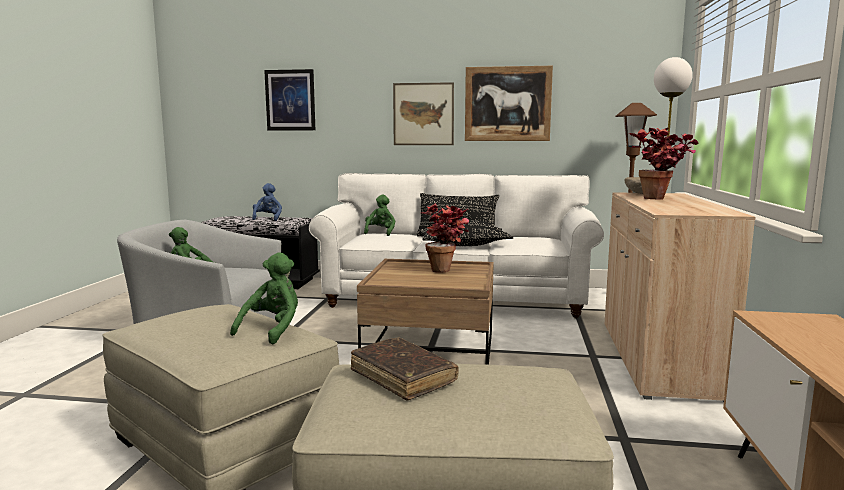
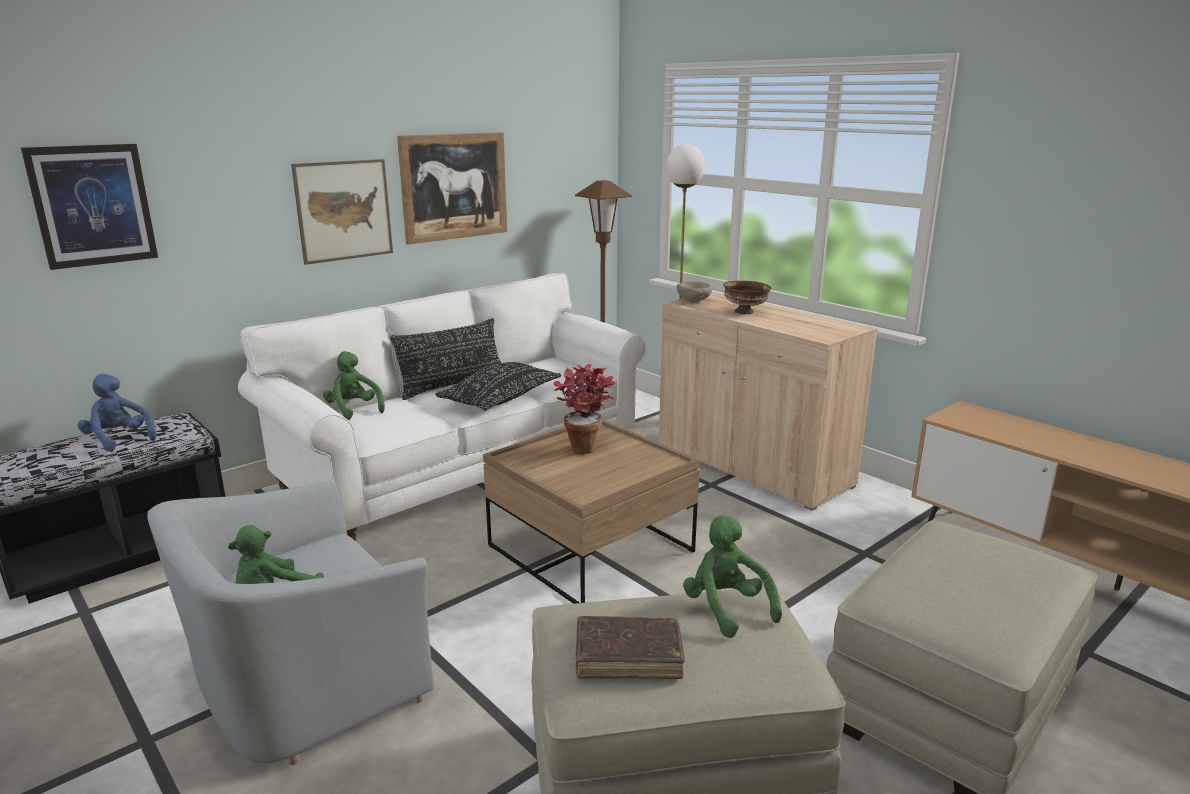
camera: 50 degrees left, 10 degrees up
brown book [351,338,459,400] -> brown book moved to [576,616,685,679]
potted plant [629,128,699,199] -> brown bowl [723,281,771,314]

